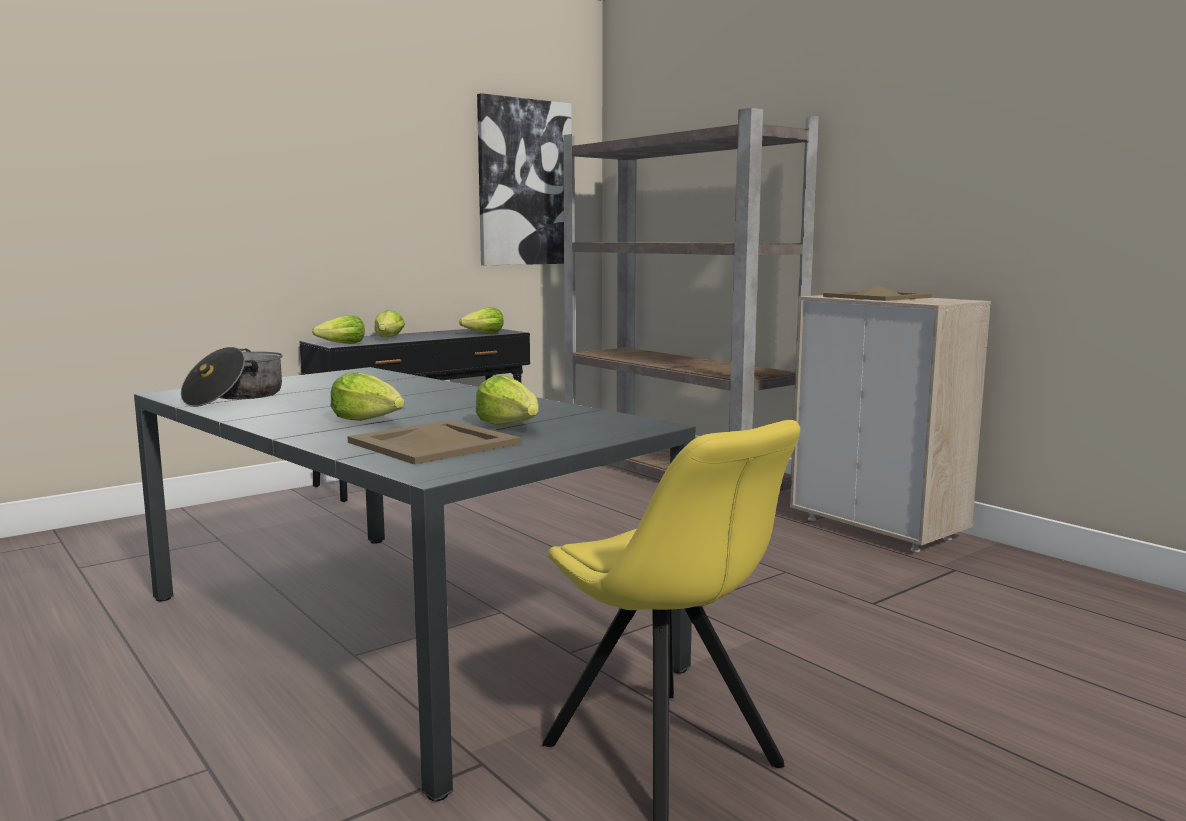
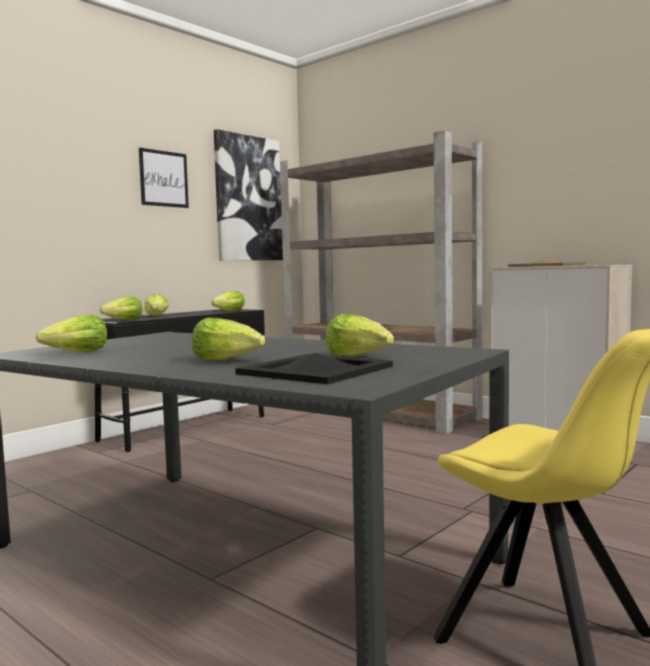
camera: 10 degrees left, 5 degrees down
cooking pot [181,347,283,407] -> lettuce [36,314,107,352]
beige tray [347,420,521,465] -> black tray [235,353,393,384]
none -> picture [139,148,189,208]

